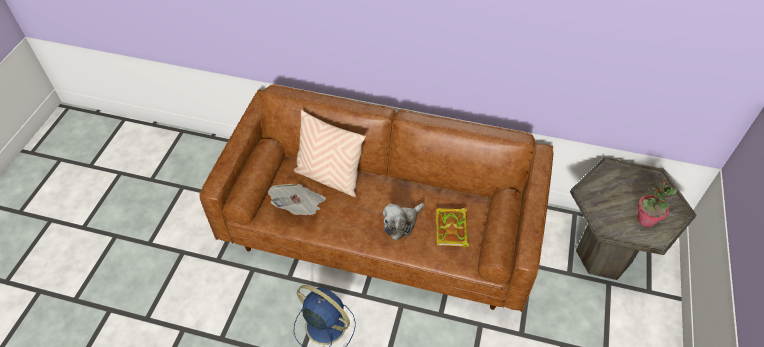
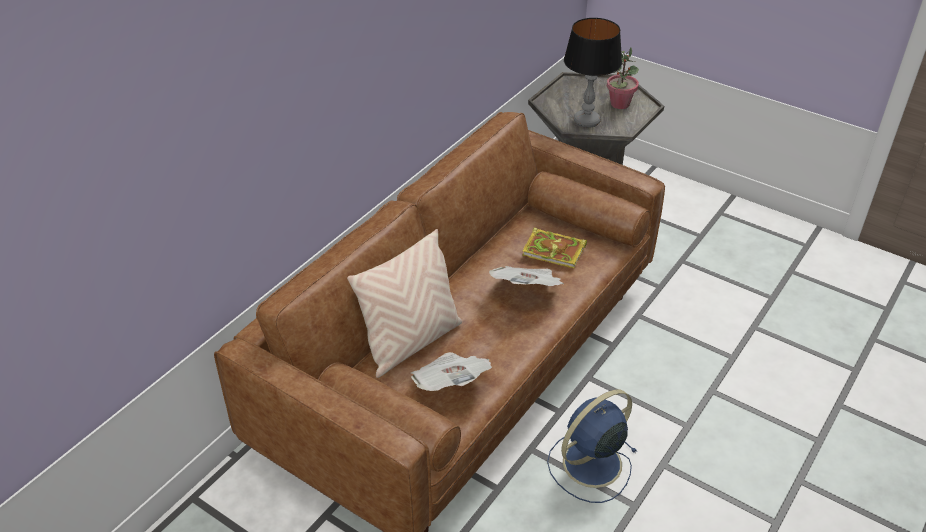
camera: 70 degrees left, 10 degrees down
plush toy [383,203,424,240] -> newspaper [489,266,564,286]
none -> table lamp [564,18,622,128]

